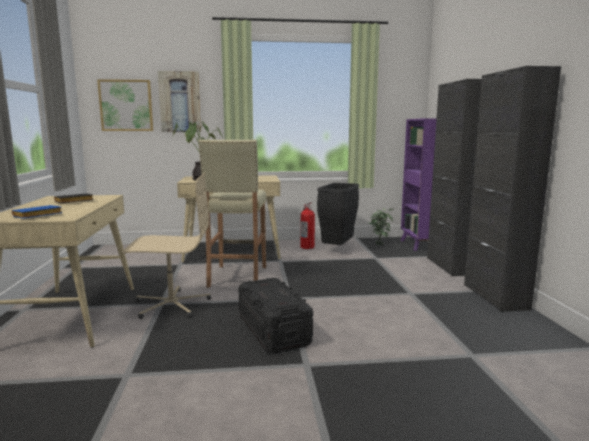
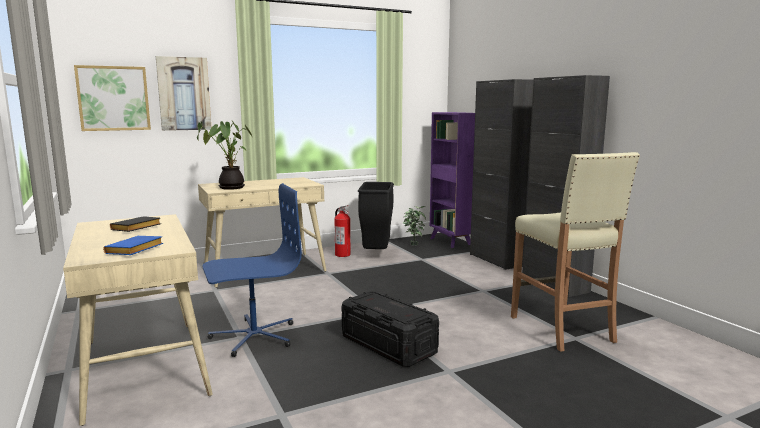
camera: 20 degrees left, 0 degrees up
beige office chair [122,173,211,319] -> blue office chair [202,183,302,357]
beige stool [199,139,266,288] -> beige stool moved to [511,152,640,352]

